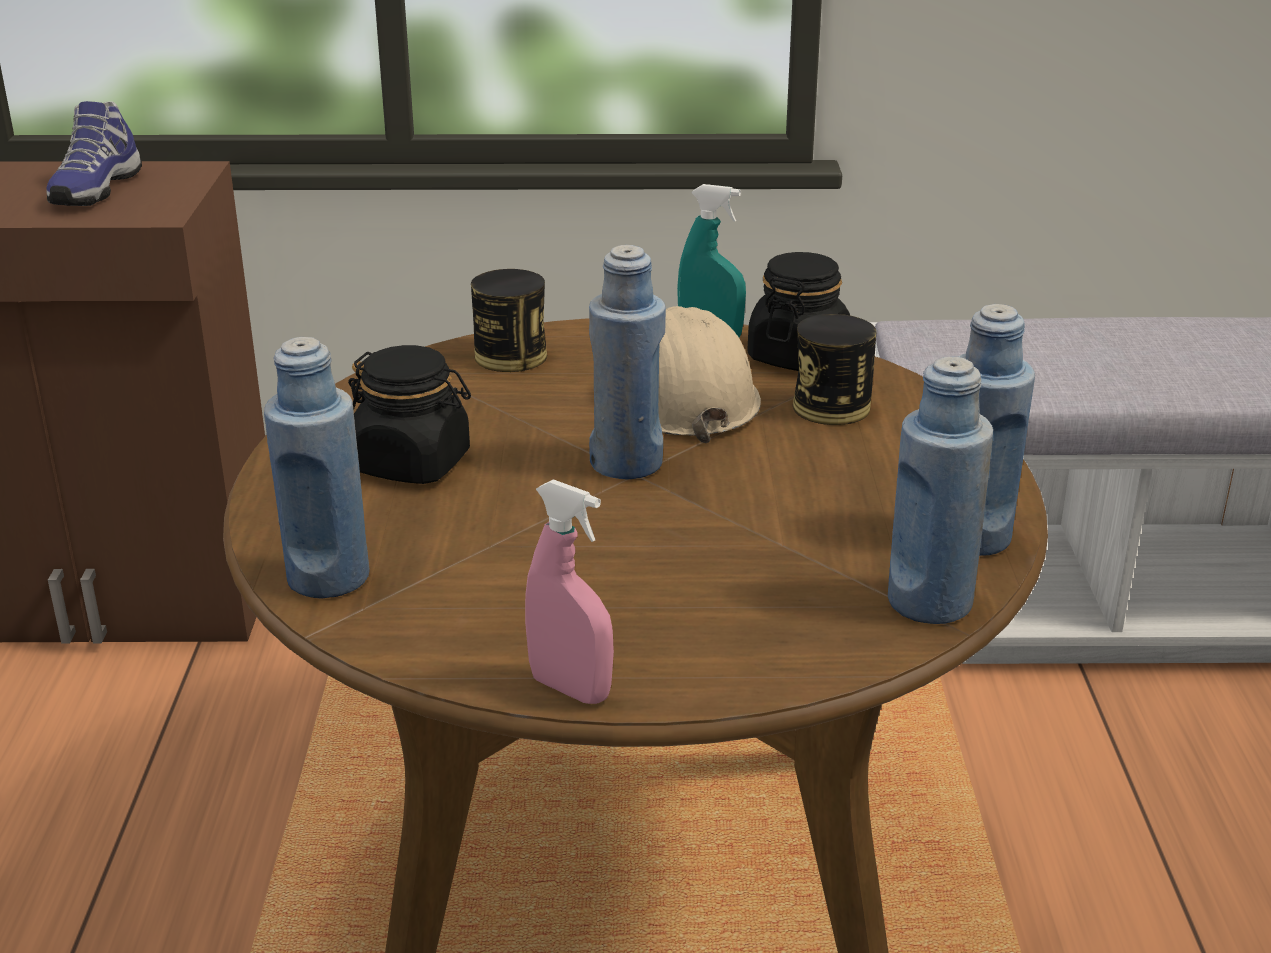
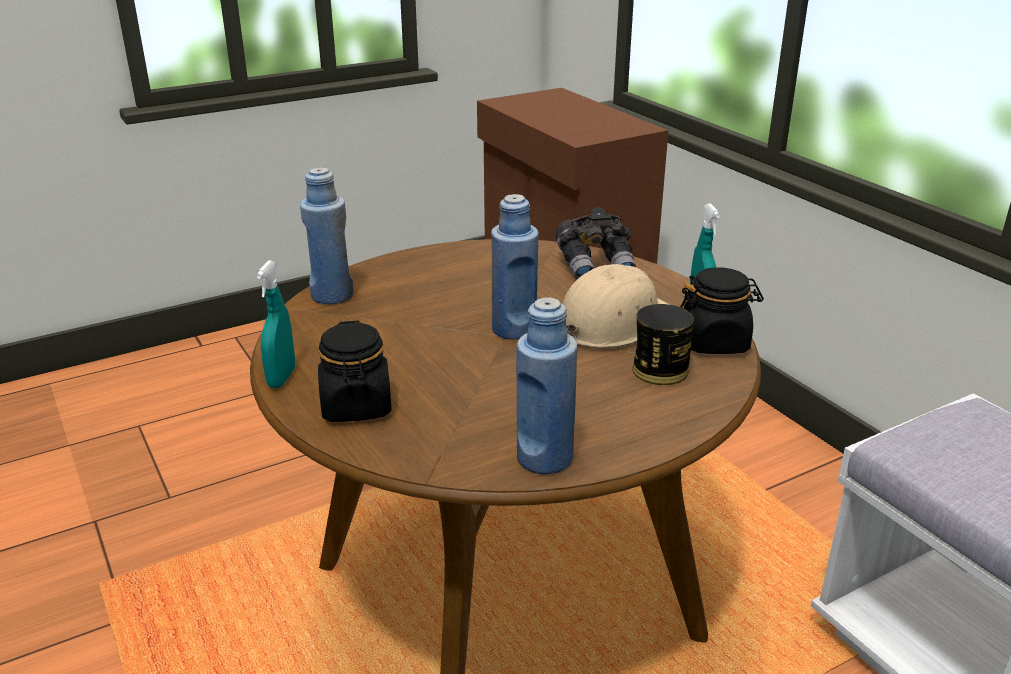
camera: 60 degrees right, 0 degrees up
shoe [46,101,142,206] -> none
black jar [348,345,471,484] -> black jar moved to [318,321,392,422]
can [471,269,547,372] -> grey binoculars [556,207,636,280]
pink spray bottle [525,479,614,704] -> turquoise spray bottle [256,260,295,388]
blue bottle [888,357,993,624] -> none

